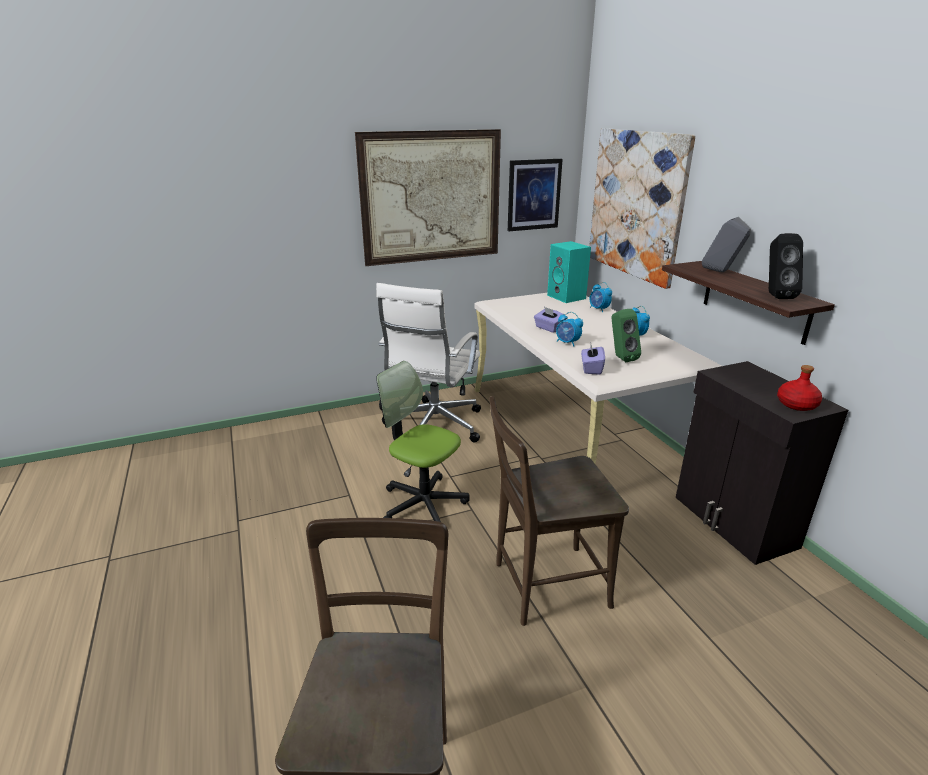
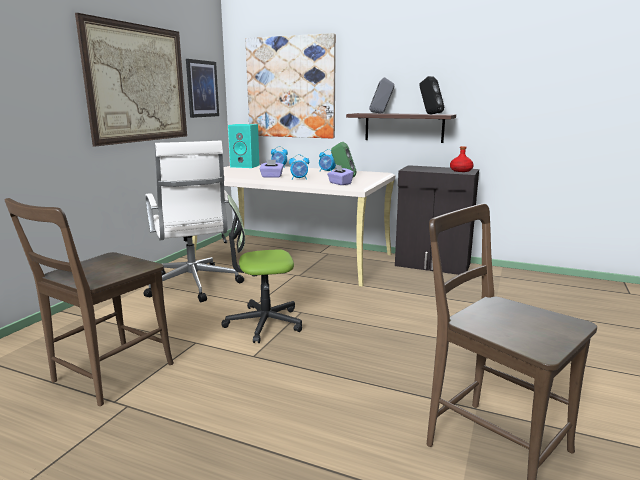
camera: 45 degrees left, 10 degrees down
brown chair [489,396,629,626] -> brown chair moved to [5,198,174,406]

